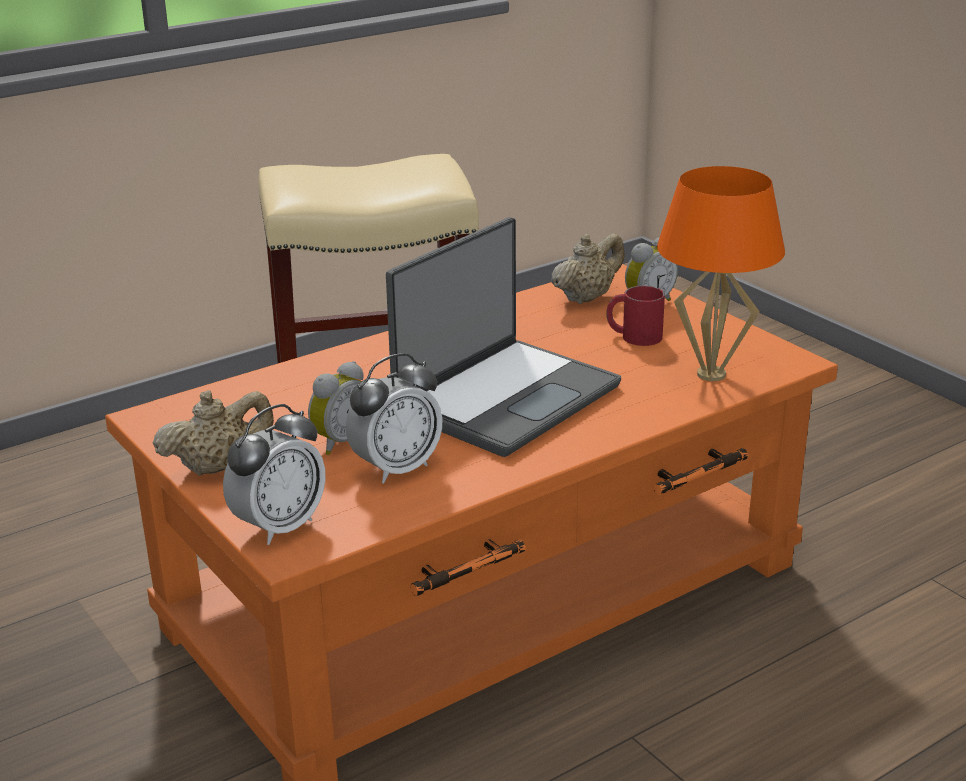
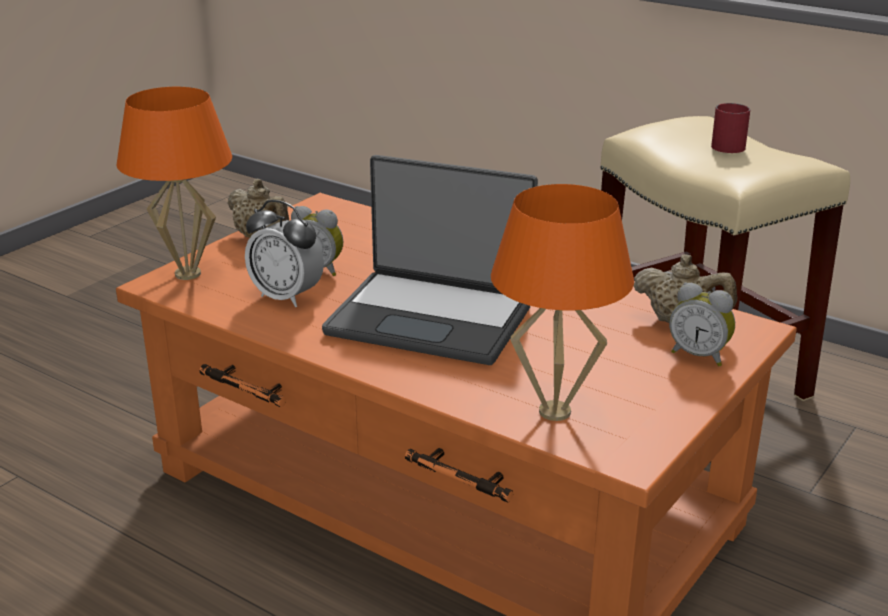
camera: 70 degrees right, 0 degrees up
alarm clock [223,404,326,545] -> orange table lamp [117,87,232,280]
red mug [606,286,665,346] -> red mug moved to [711,103,750,153]

